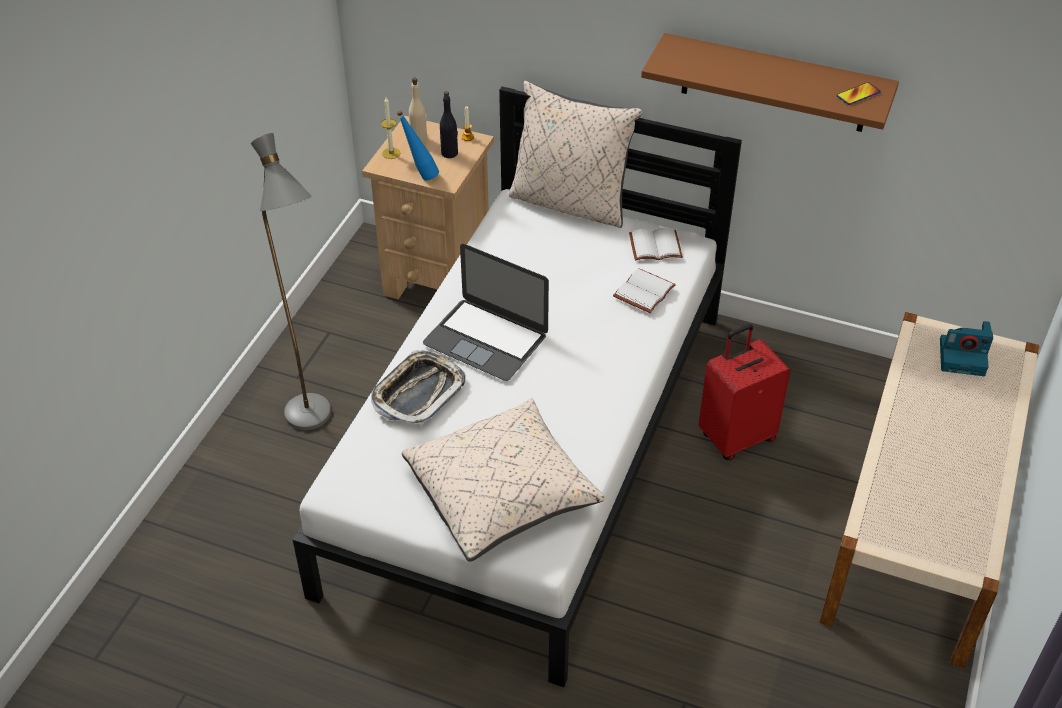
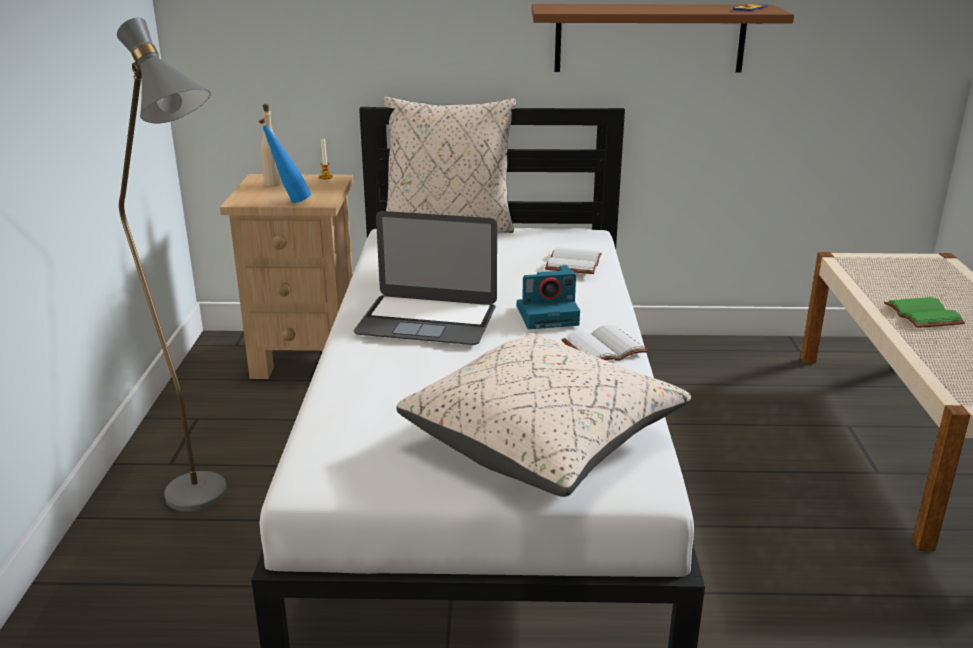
camera: 20 degrees left, 20 degrees down
tray [371,350,466,425] -> none
candle [381,97,400,159] -> none
black bottle [440,91,458,158] -> none
white book [629,228,683,261] -> white book moved to [561,325,649,361]
red suitcase [699,324,791,460] -> none
camera [940,321,993,376] -> camera moved to [517,265,580,329]
none -> green book [884,297,965,328]

